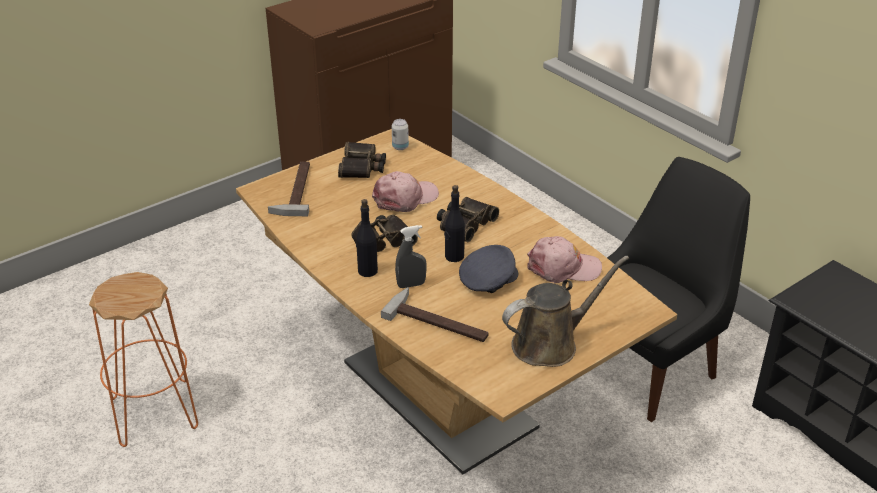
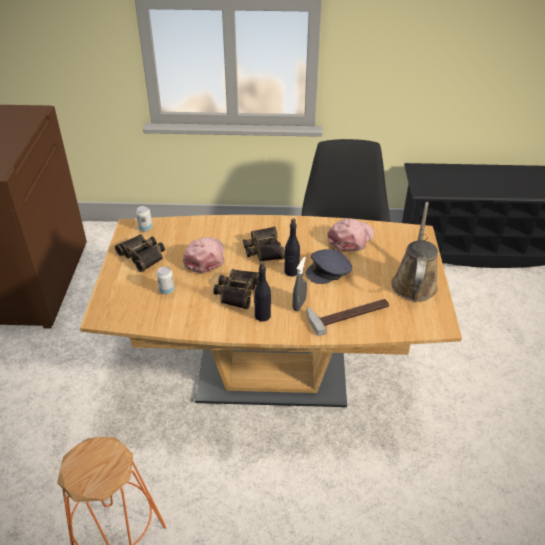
camera: 50 degrees left, 5 degrees up
hammer [268,162,310,216] -> none
grey cap [459,245,518,293] -> grey cap turned 120 degrees counterclockwise [306,249,352,284]
none -> can [157,266,175,294]

